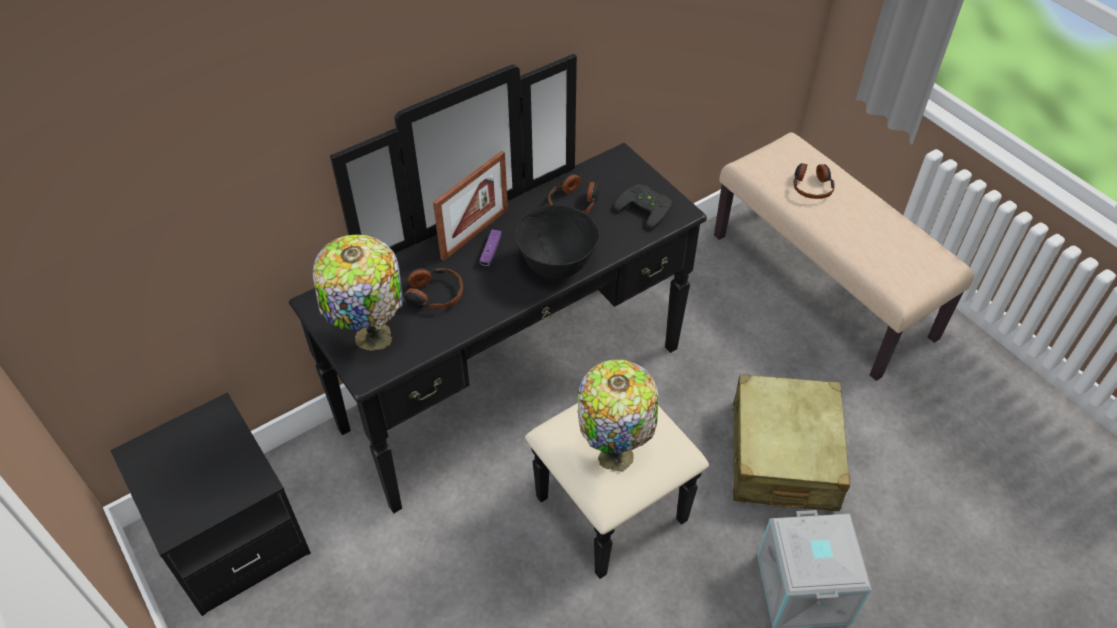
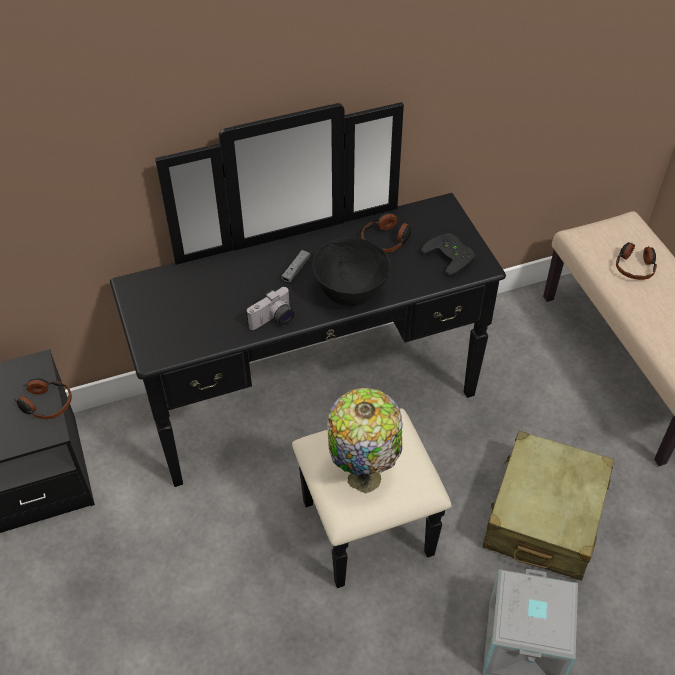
camera: 15 degrees right, 0 degrees up
table lamp [313,234,403,351] -> none
headphones [403,268,463,308] -> headphones moved to [14,378,72,419]
picture frame [433,151,508,261] -> none
purple game controller [479,229,502,266] -> grey game controller [282,250,310,282]
none -> camera [246,287,295,330]

